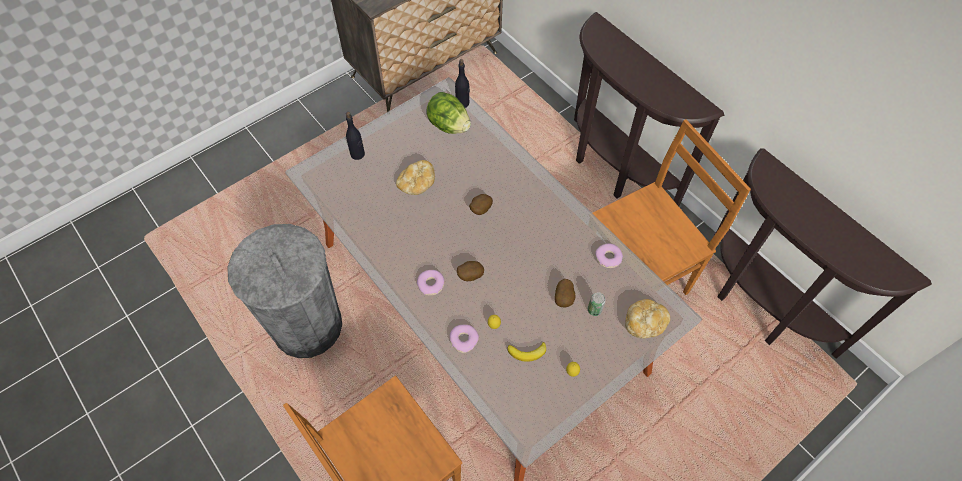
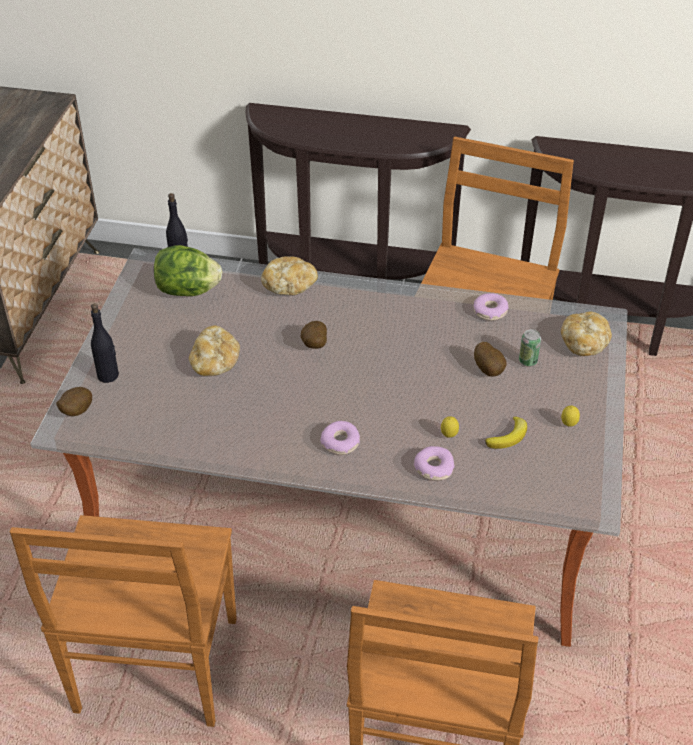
camera: 40 degrees left, 15 degrees down
grey trash can [227,224,342,358] -> brown chair [10,515,237,727]
potato [457,261,484,281] -> potato moved to [56,387,92,416]
none -> bread [261,256,318,295]

